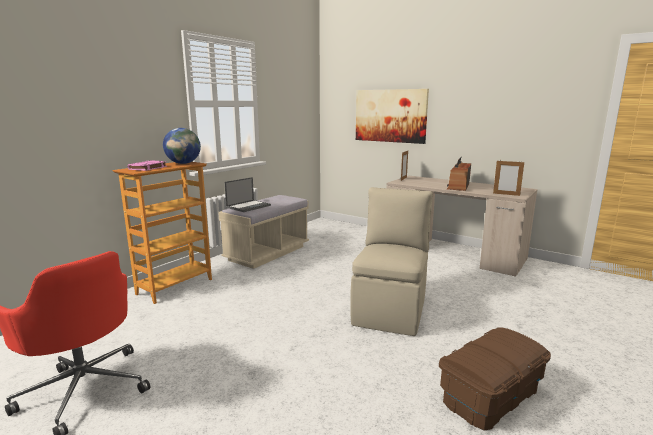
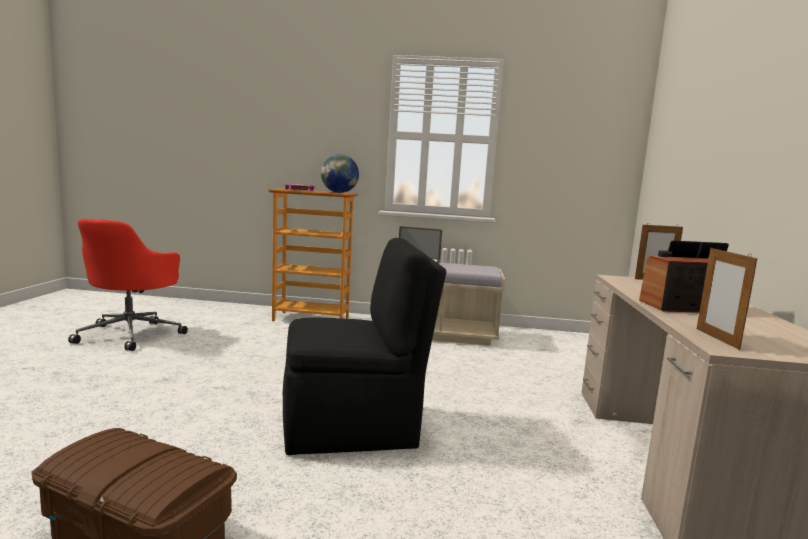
camera: 60 degrees right, 5 degrees down
beige chair [350,187,433,336] -> black chair [283,238,446,455]
picture [356,89,429,144] -> none

